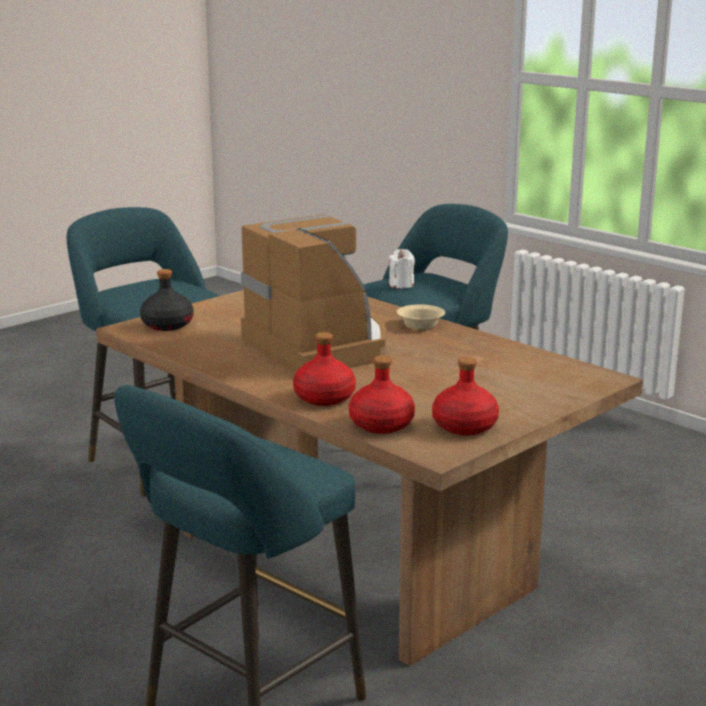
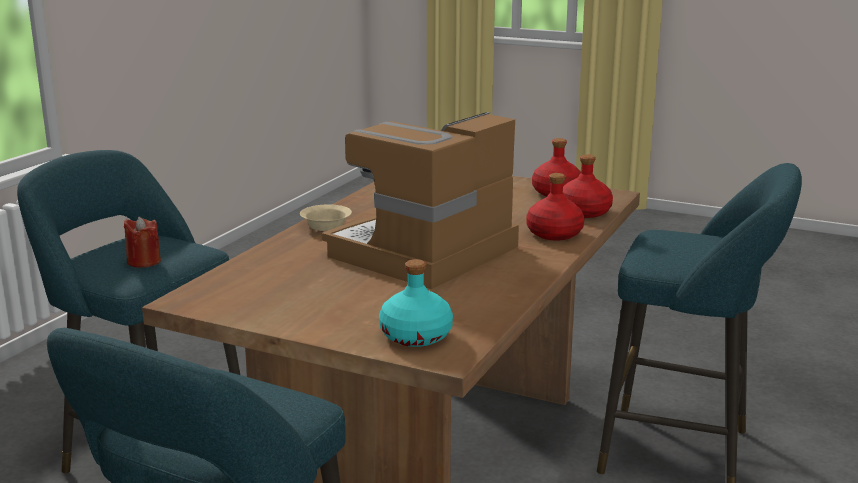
camera: 110 degrees left, 0 degrees up
black bottle [140,269,193,331] -> turquoise bottle [379,259,453,347]
white candle [389,249,415,288] -> red candle [124,217,161,268]

